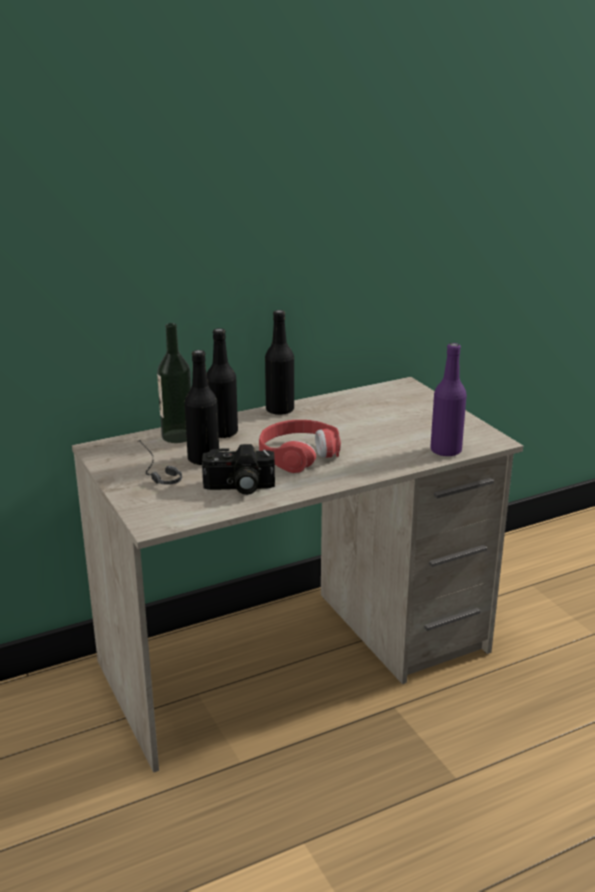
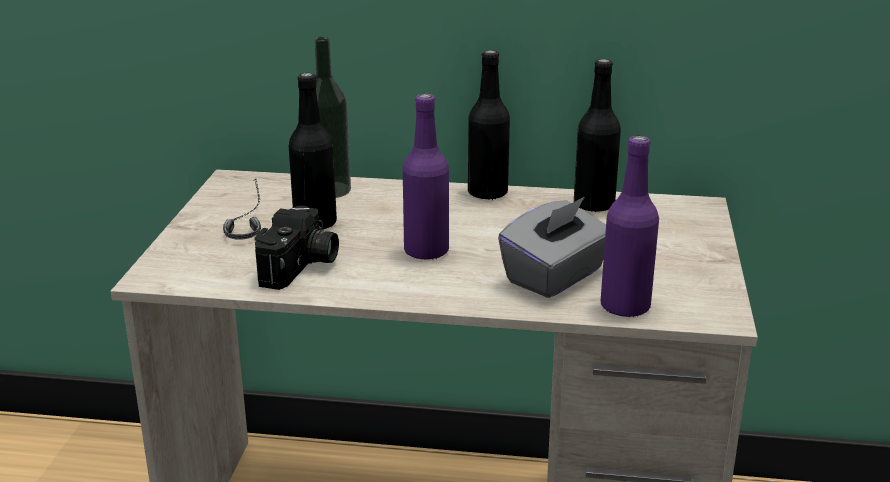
camera: 35 degrees right, 0 degrees up
camera [202,444,275,495] -> camera turned 105 degrees counterclockwise [255,206,339,290]
black bottle [207,328,238,438] -> black bottle moved to [574,59,621,213]
red headphones [259,420,341,473] -> purple bottle [403,94,449,260]
none -> grey tissue box [498,197,606,298]

